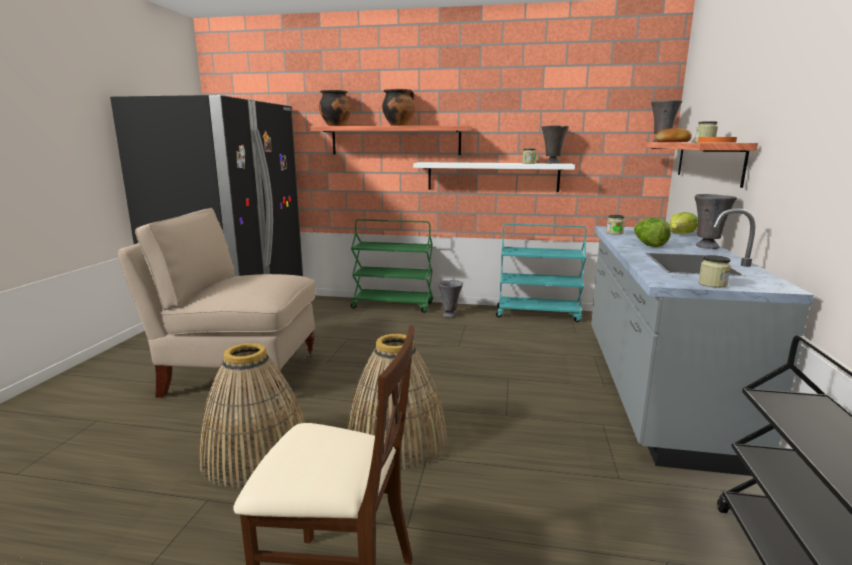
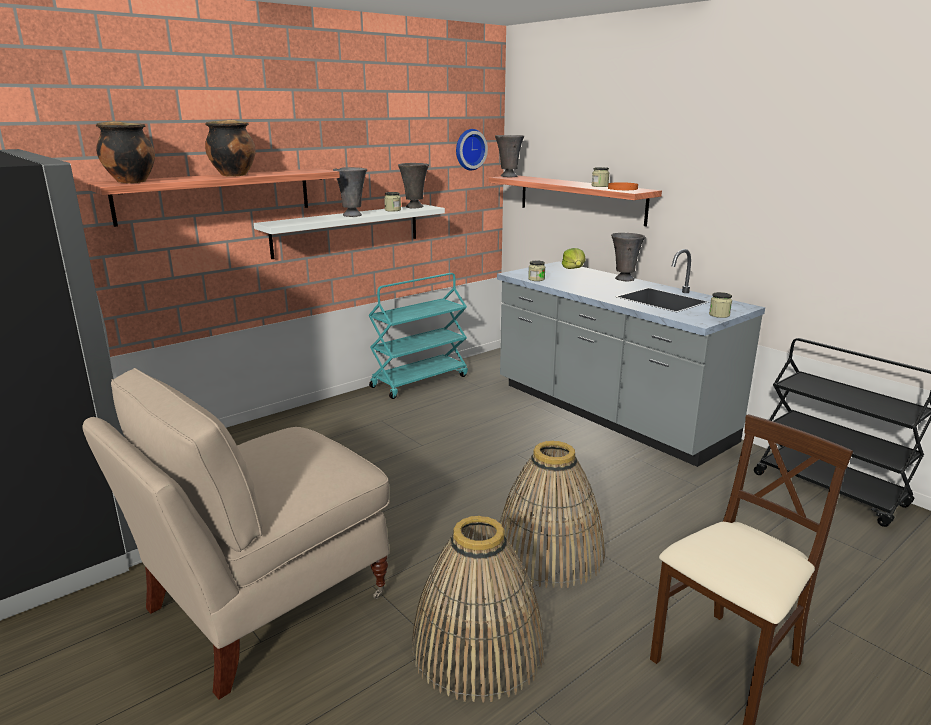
camera: 50 degrees left, 5 degrees up
green cart [351,219,433,313] -> none
grey vase [438,280,463,318] -> grey vase moved to [333,167,367,217]
lettuce [634,217,671,247] -> none
bread [655,128,692,142] -> none
none -> wall clock [456,129,488,171]

